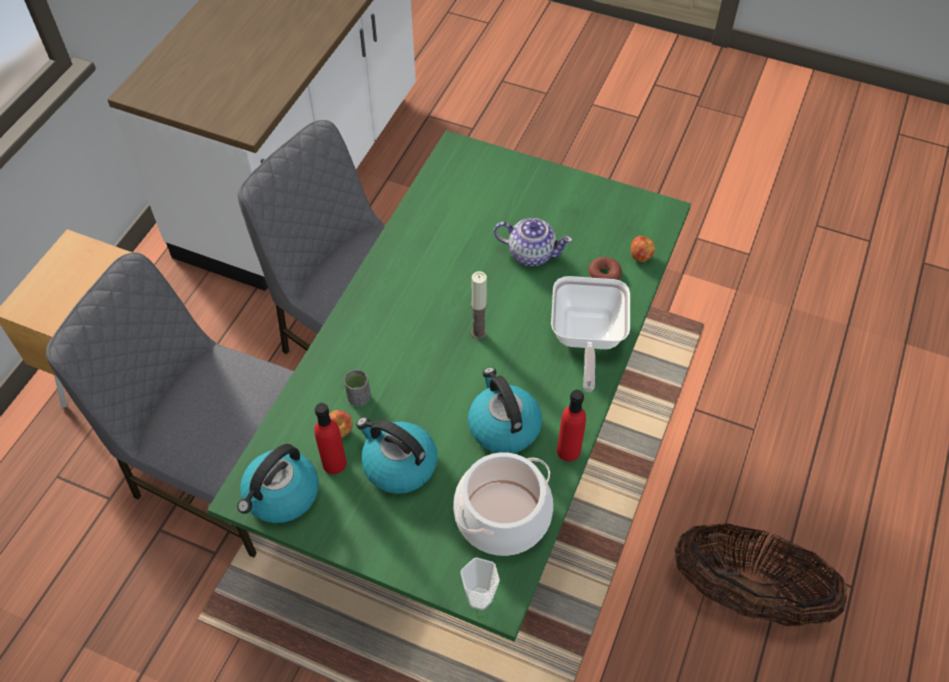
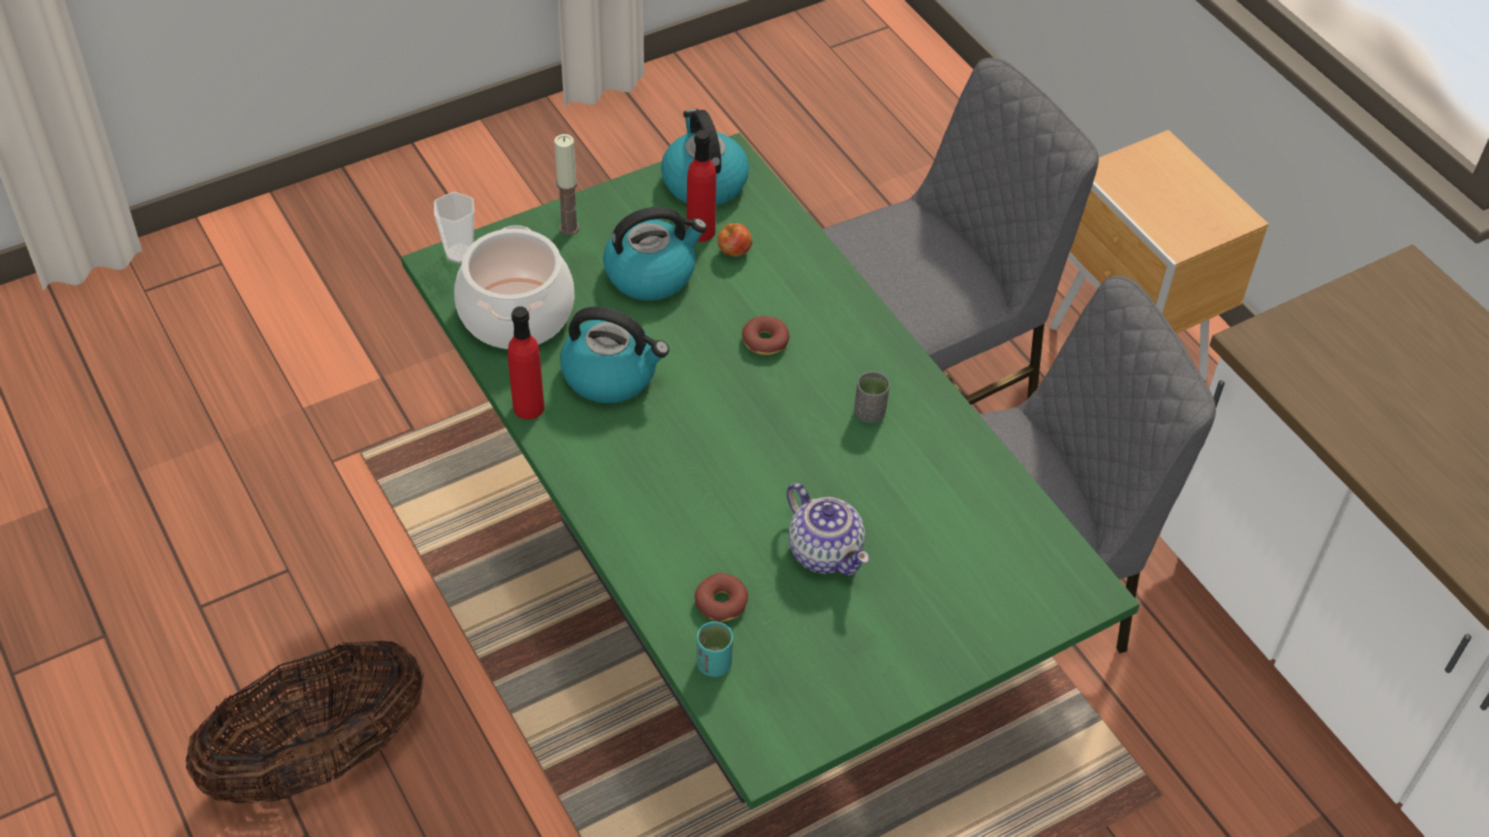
camera: 125 degrees right, 5 degrees down
grey cup [344,370,371,406] -> grey cup moved to [854,371,890,423]
candle [471,271,487,339] -> candle moved to [554,134,580,235]
teapot [494,218,573,266] -> teapot turned 90 degrees counterclockwise [787,483,870,576]
frying pan [551,276,630,392] -> none
apple [631,236,655,262] -> turquoise cup [696,621,733,677]
none -> donut [742,316,790,355]

